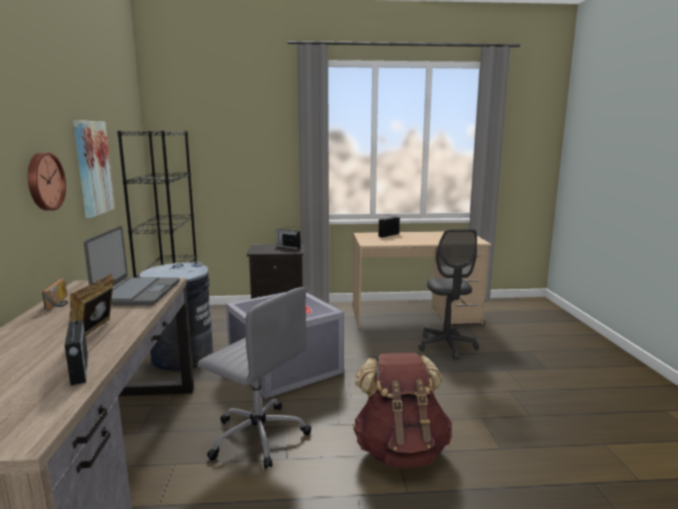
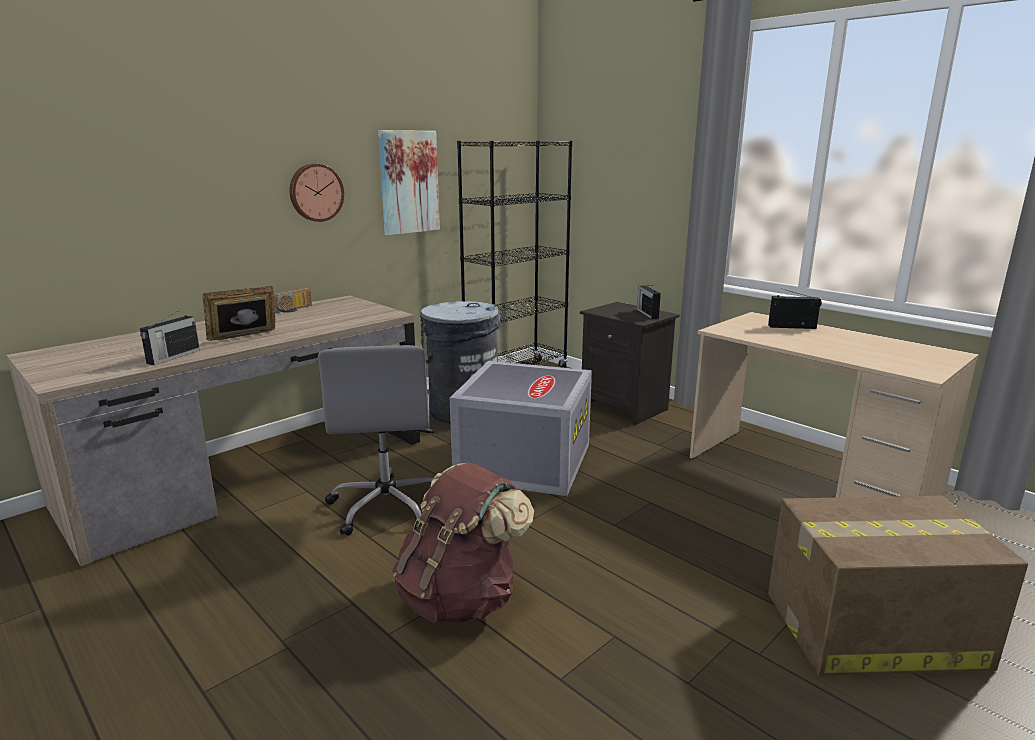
camera: 50 degrees right, 5 degrees up
laptop [84,226,180,305] -> none
grey office chair [419,229,479,360] -> none
none -> cardboard box [768,496,1028,676]

